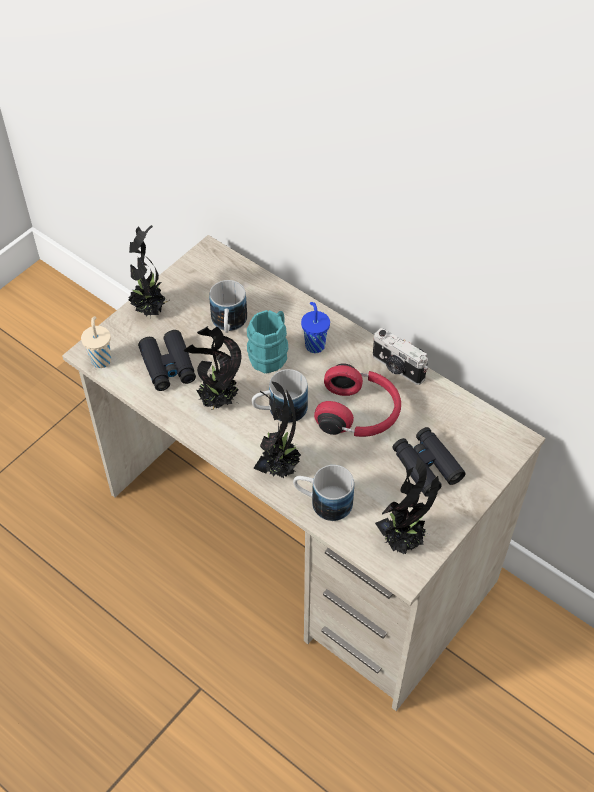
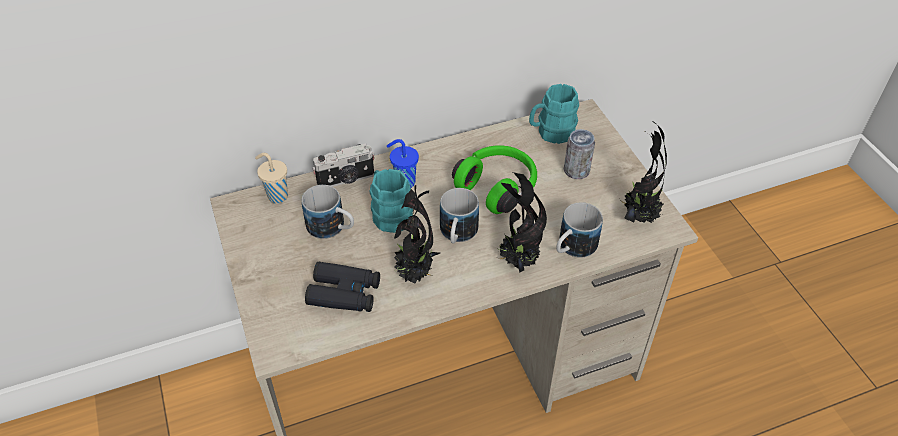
camera: 60 degrees left, 5 degrees down
beige cup [81,316,111,368] -> beige cup moved to [255,153,288,204]
potted plant [128,225,170,318] -> none
red headphones [314,363,401,437] -> green headphones [452,145,537,214]
camera [373,328,428,385] -> camera moved to [312,143,375,187]
black binoculars [392,427,465,497] -> can [564,129,595,179]
none -> turquoise mug [529,84,579,144]

